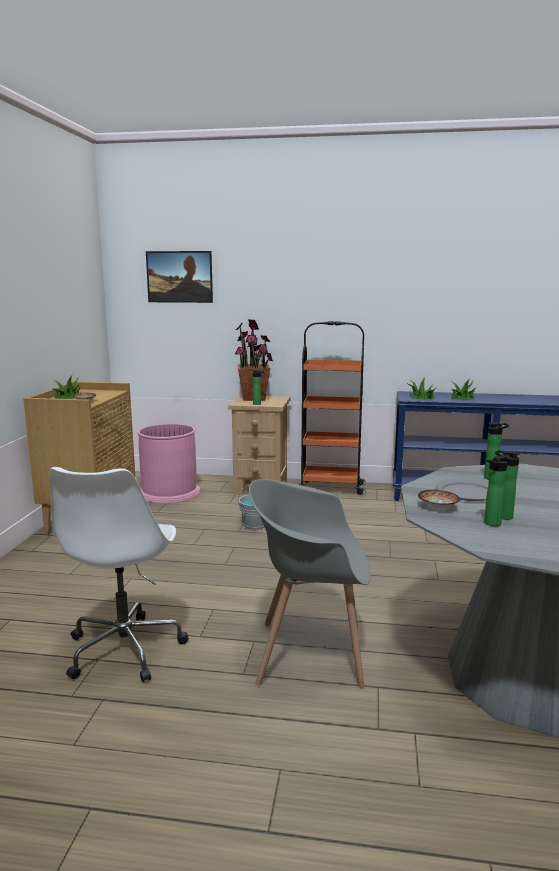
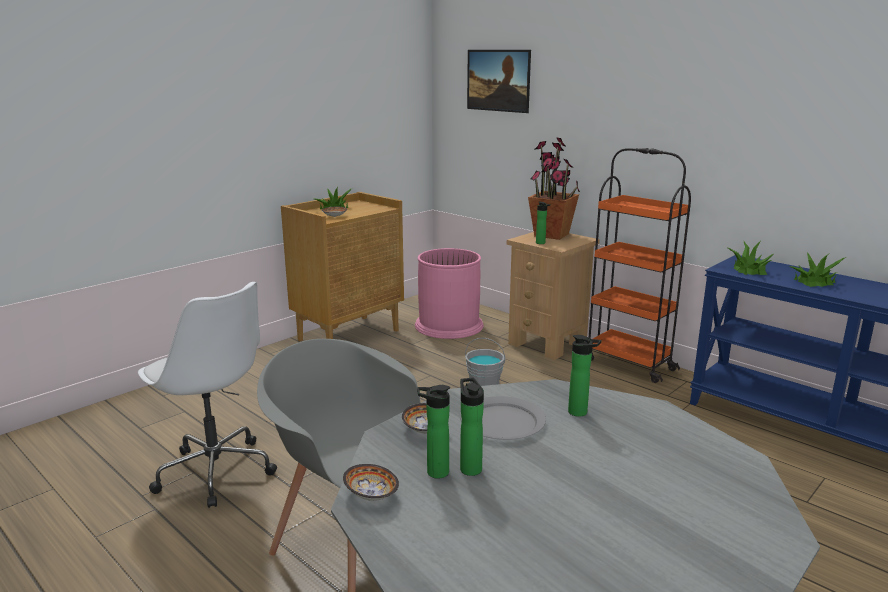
camera: 35 degrees right, 5 degrees up
white office chair [49,467,189,682] -> white office chair turned 90 degrees counterclockwise [138,282,277,508]
none -> bowl [343,464,399,501]

